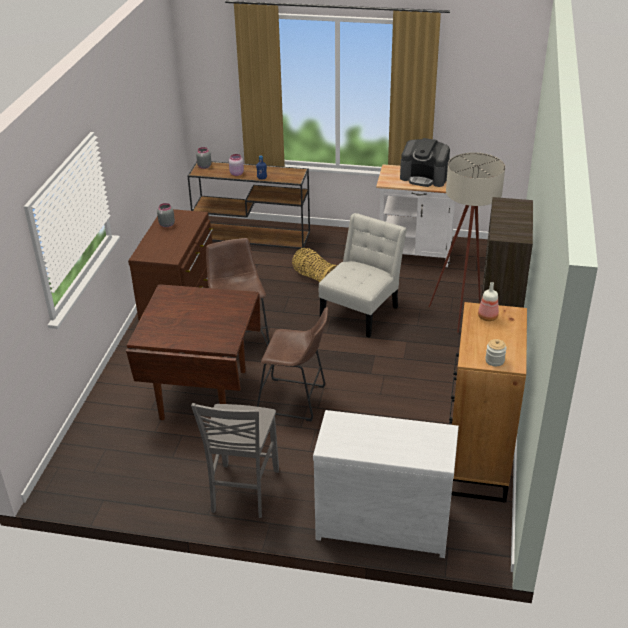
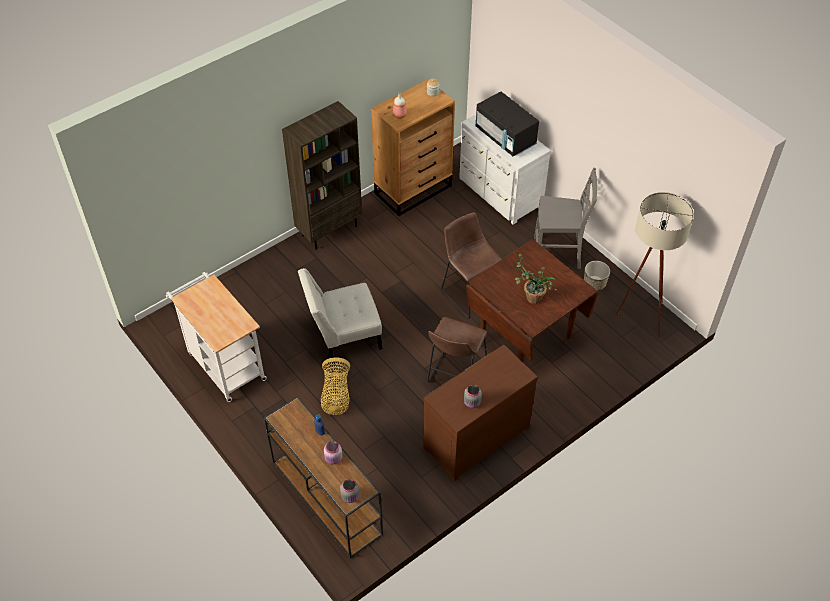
camera: 140 degrees left, 15 degrees up
grey chair [191,403,279,518] -> grey chair turned 45 degrees clockwise [534,168,597,269]
coffee machine [400,138,450,187] -> none
beige floor lamp [429,152,505,333] -> beige floor lamp moved to [616,192,694,339]
none -> black microwave [476,91,539,156]
none -> potted plant [515,254,557,304]
none -> planter [584,261,610,291]

